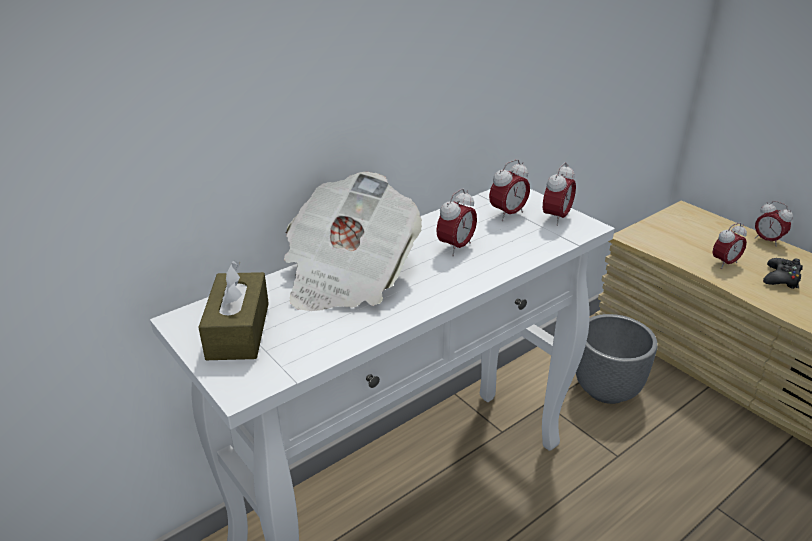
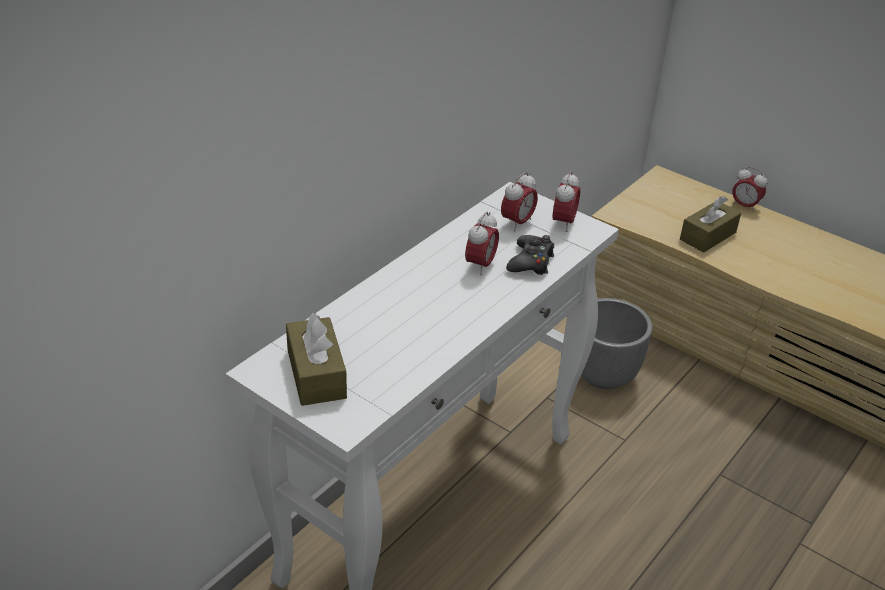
camera: 15 degrees left, 5 degrees up
newspaper [284,172,422,311] -> none
alarm clock [712,223,747,269] -> brown tissue box [680,196,741,253]
black game controller [763,258,803,289] -> black game controller moved to [506,235,554,275]

